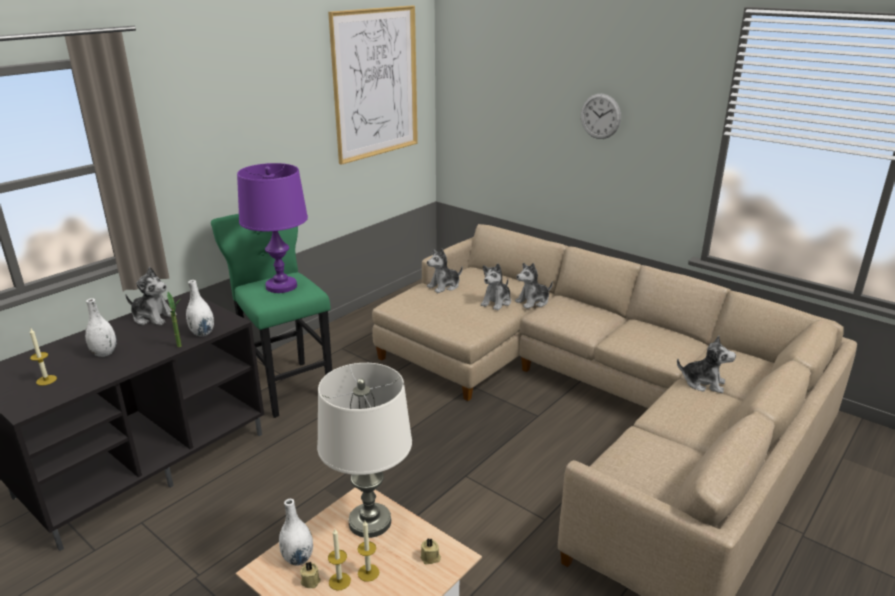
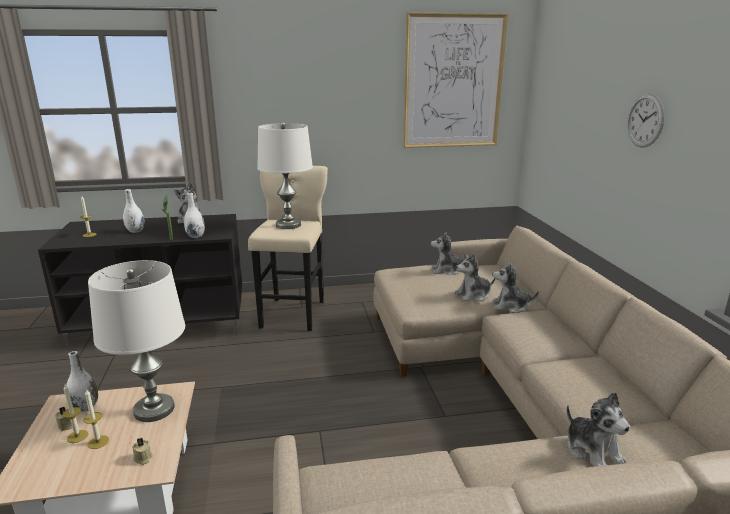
camera: 40 degrees right, 5 degrees down
green stool [211,214,332,418] -> beige stool [248,166,328,331]
purple table lamp [237,163,308,293] -> white table lamp [257,122,313,229]

